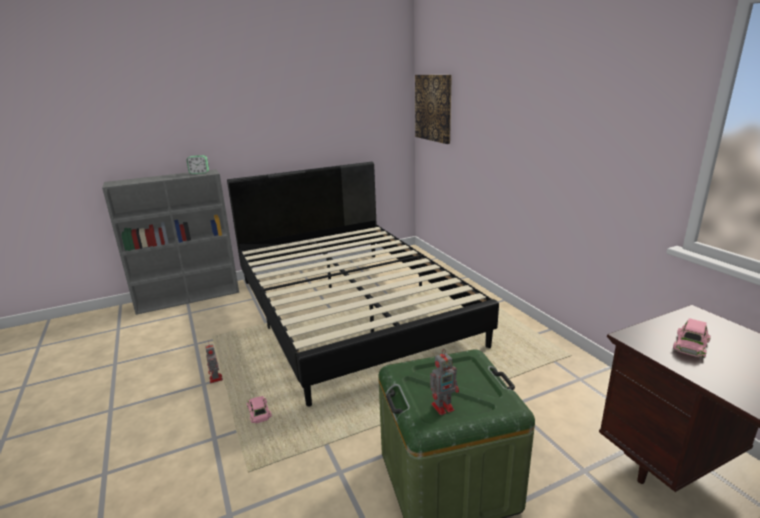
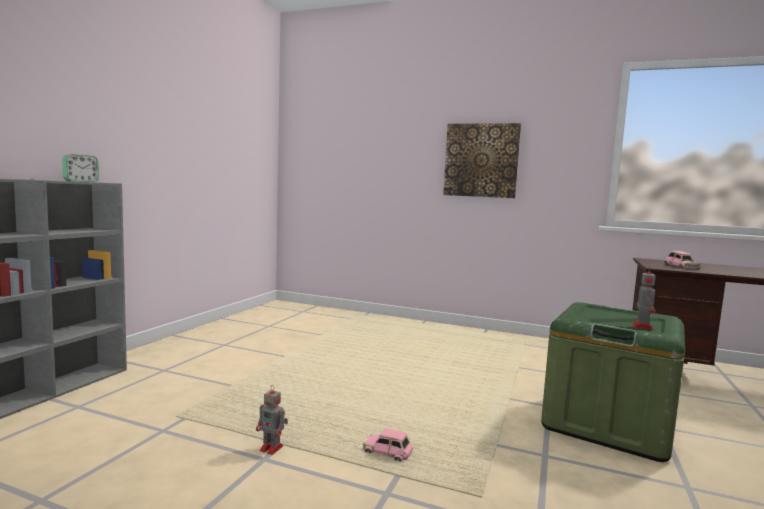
camera: 45 degrees left, 15 degrees down
black bed [227,162,499,407] -> none
picture [415,75,452,144] -> picture moved to [443,123,521,198]

